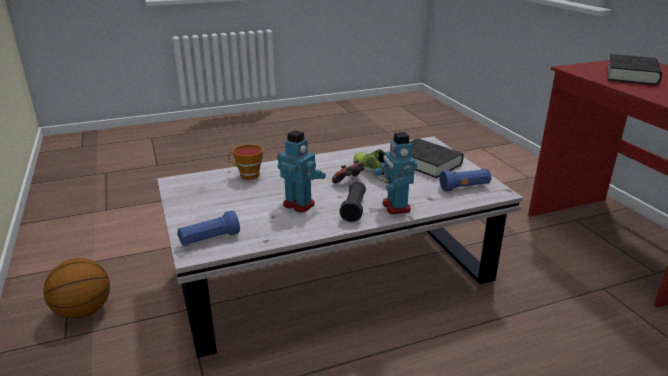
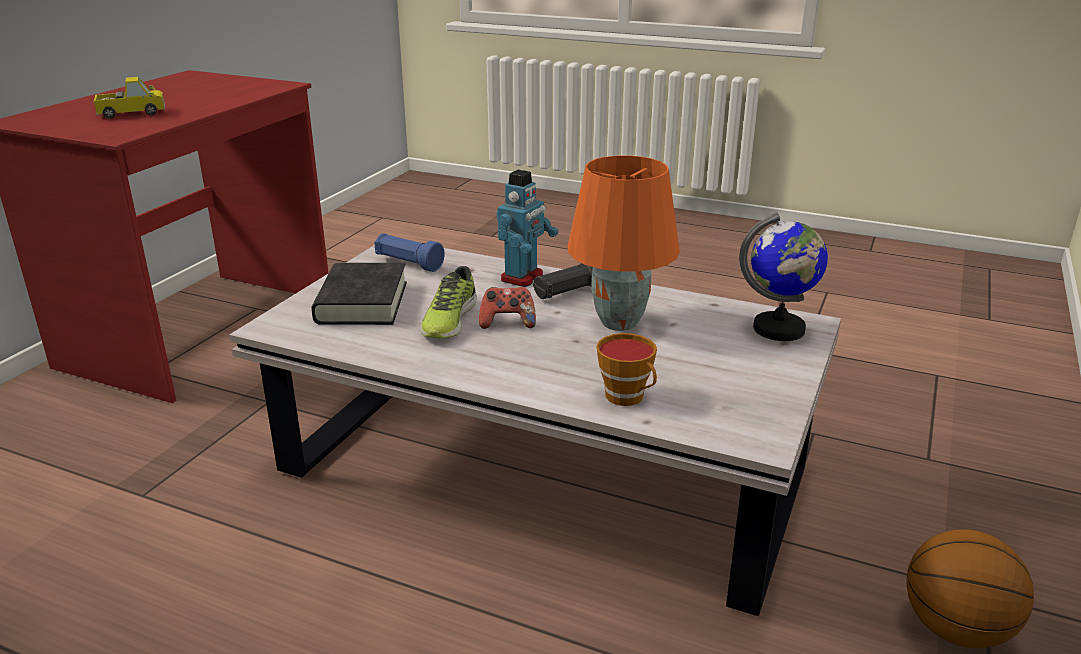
camera: 135 degrees left, 0 degrees up
blue flashlight [177,210,240,246] -> globe [739,212,828,341]
toy robot [277,130,326,212] -> orange table lamp [568,155,680,331]
black book [607,54,662,85] -> toy truck [93,77,165,119]

